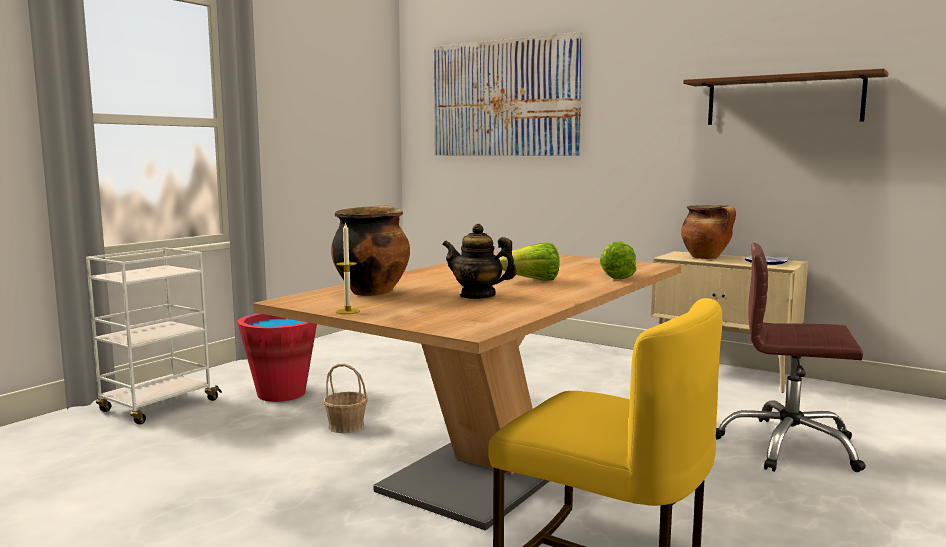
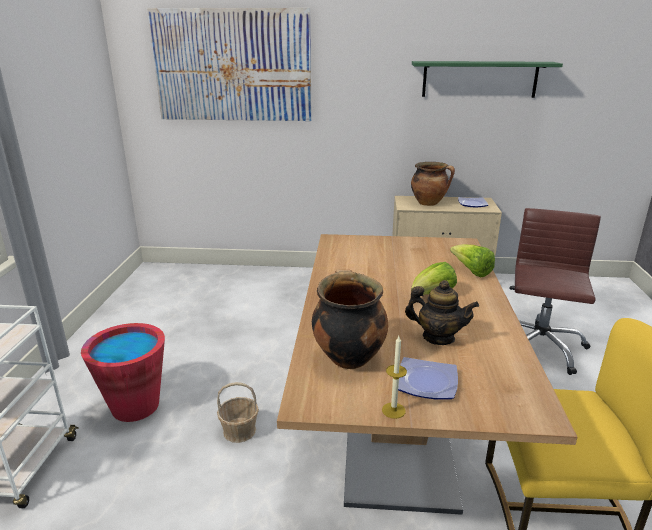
camera: 30 degrees left, 15 degrees up
teapot [442,224,517,299] -> teapot turned 150 degrees counterclockwise [405,280,479,345]
brown shelf [683,68,888,125] -> green shelf [412,61,563,98]
brown office chair [716,243,866,472] -> brown office chair turned 120 degrees clockwise [510,208,601,375]
none -> plate [398,357,458,400]

